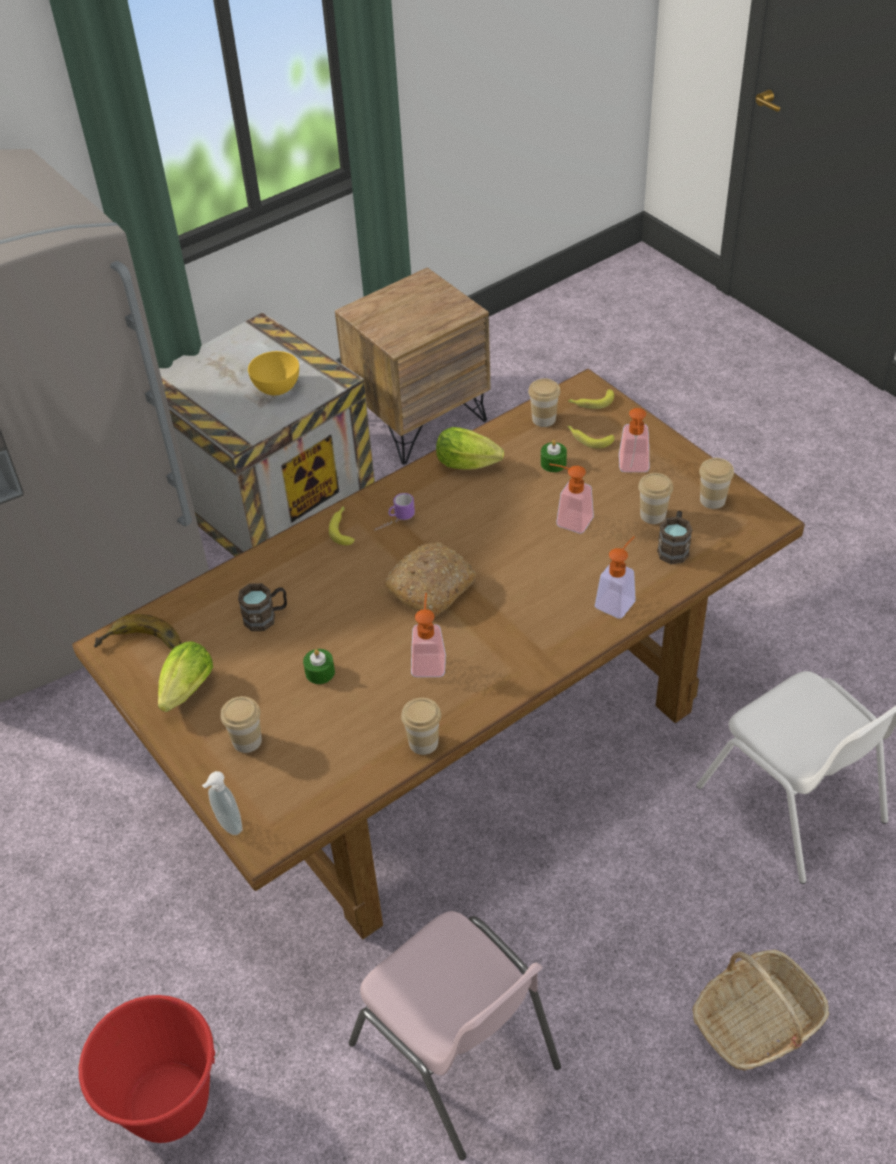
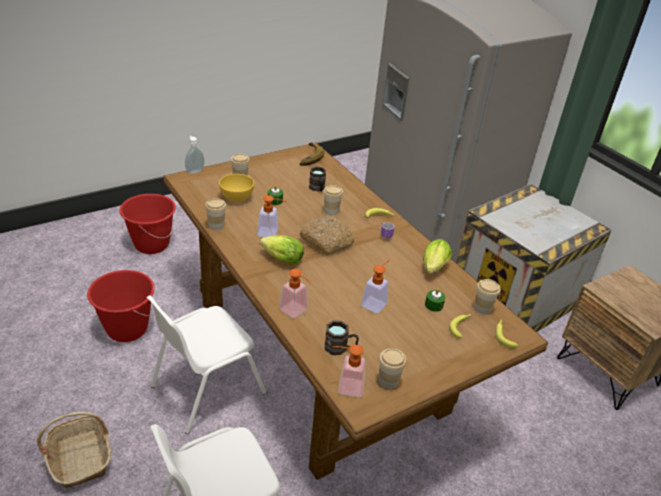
camera: 90 degrees right, 10 degrees down
lettuce [158,641,213,712] -> lettuce moved to [260,235,304,264]
yellow bowl [248,351,299,395] -> yellow bowl moved to [219,174,254,202]
pink chair [349,911,561,1160] -> red bucket [87,270,155,342]
soap dispenser [619,408,649,472] -> soap dispenser moved to [332,345,365,397]
cup [638,473,673,524] -> cup moved to [323,185,343,215]
none -> white chair [147,295,266,434]

